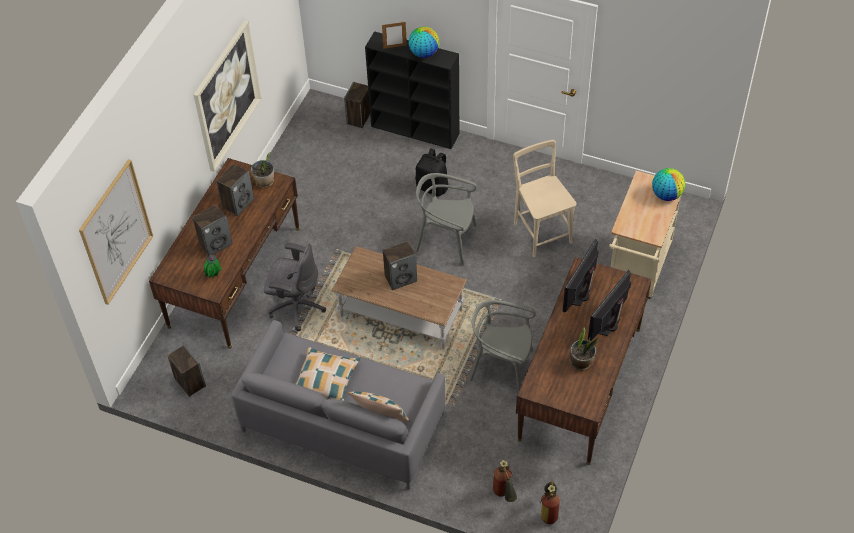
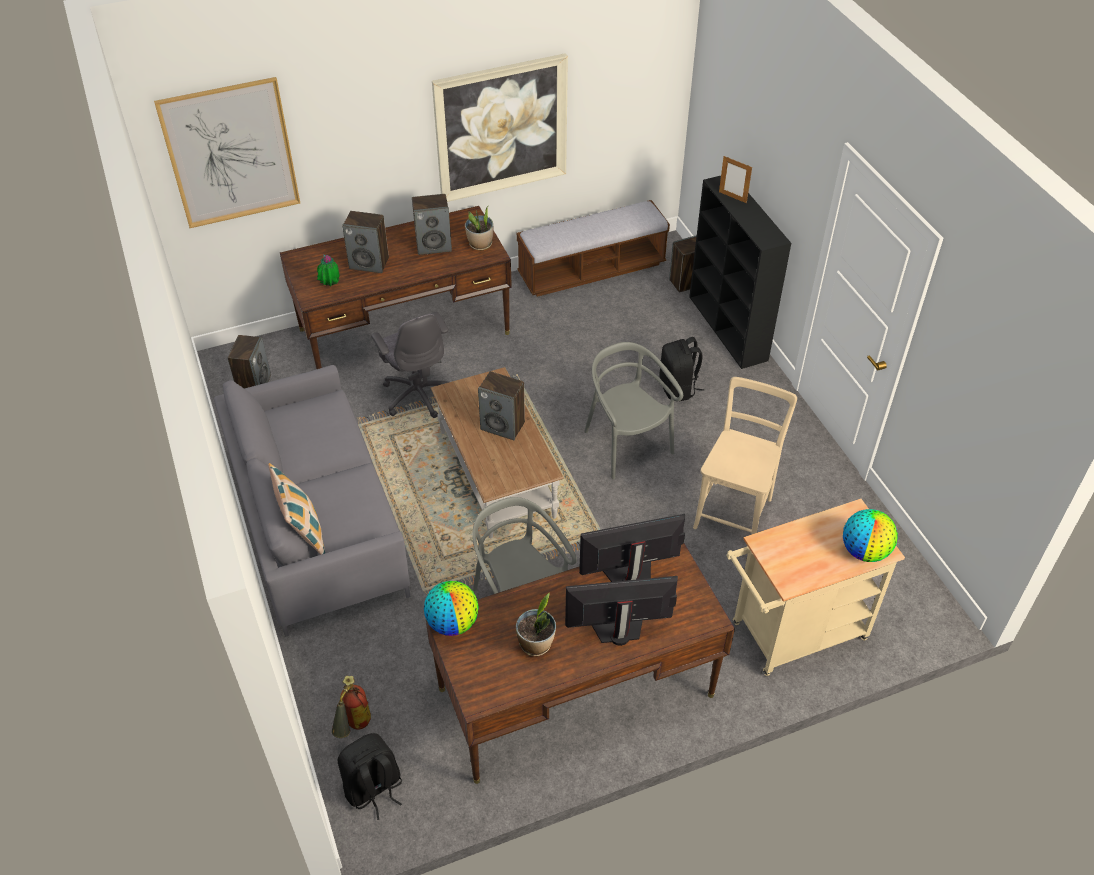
camera: 45 degrees right, 5 degrees down
pillow [296,347,360,401] -> none
globe [409,27,439,58] -> globe moved to [424,581,479,636]
fire extinguisher [540,481,560,524] -> black backpack [338,733,402,820]
none -> bench [517,200,670,297]

